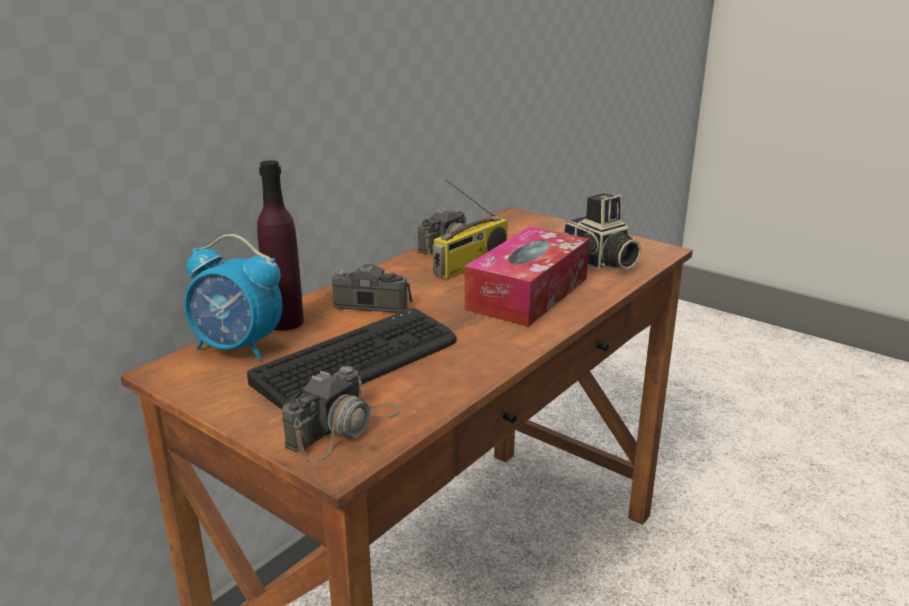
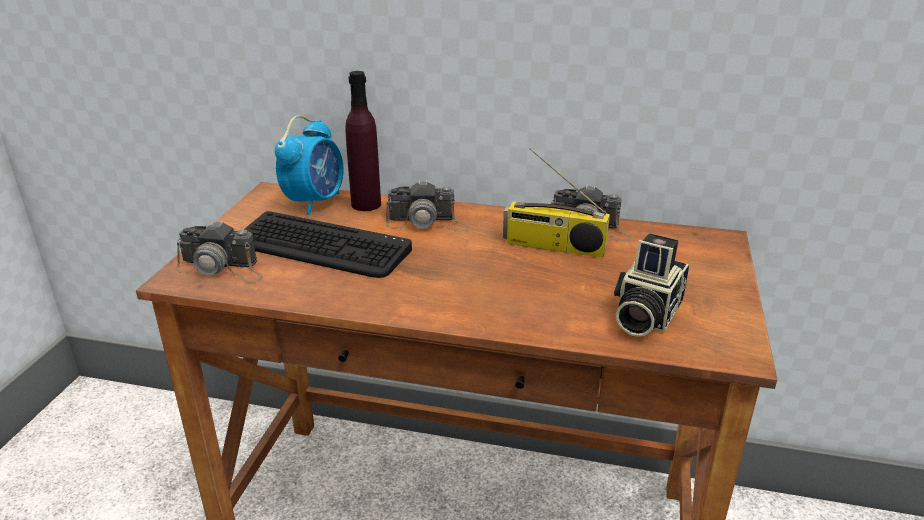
camera: 65 degrees right, 5 degrees up
alarm clock [184,234,283,360] -> alarm clock turned 150 degrees counterclockwise [275,115,344,215]
camera [326,264,413,313] -> camera turned 105 degrees clockwise [386,180,470,232]
tissue box [465,226,589,327] -> none

